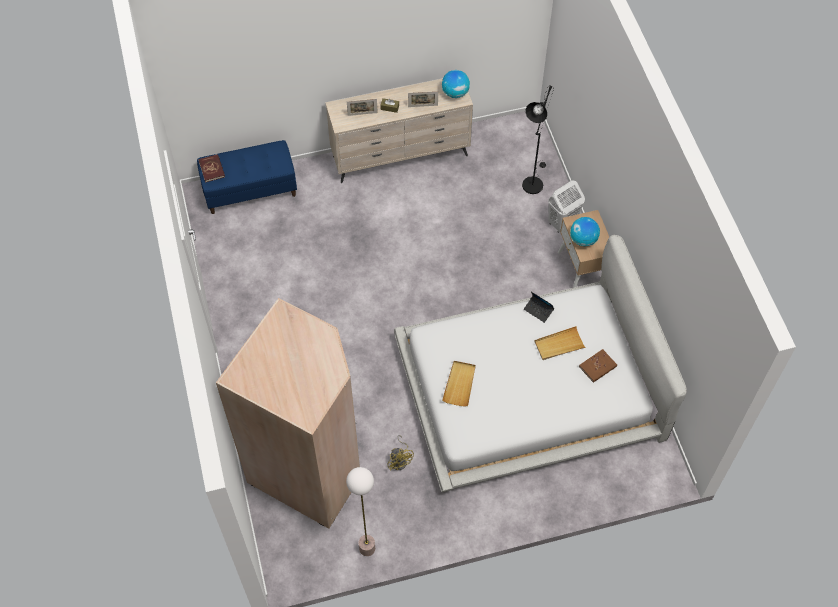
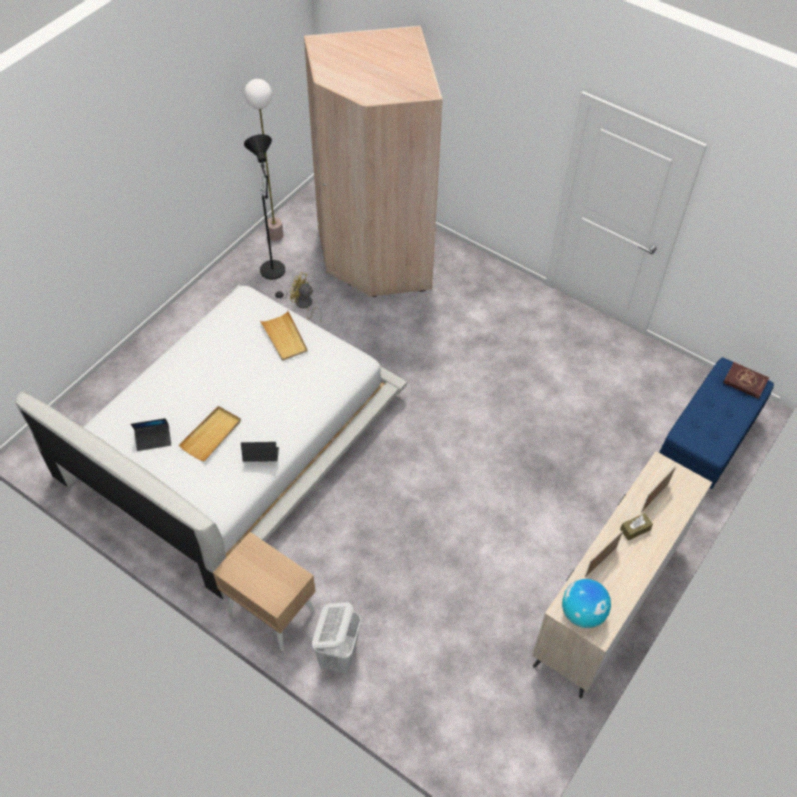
camera: 140 degrees right, 5 degrees down
black floor lamp [522,86,554,194] -> black floor lamp moved to [244,134,287,299]
globe [570,217,600,246] -> none
brown book [579,349,617,383] -> laptop [131,418,171,451]

